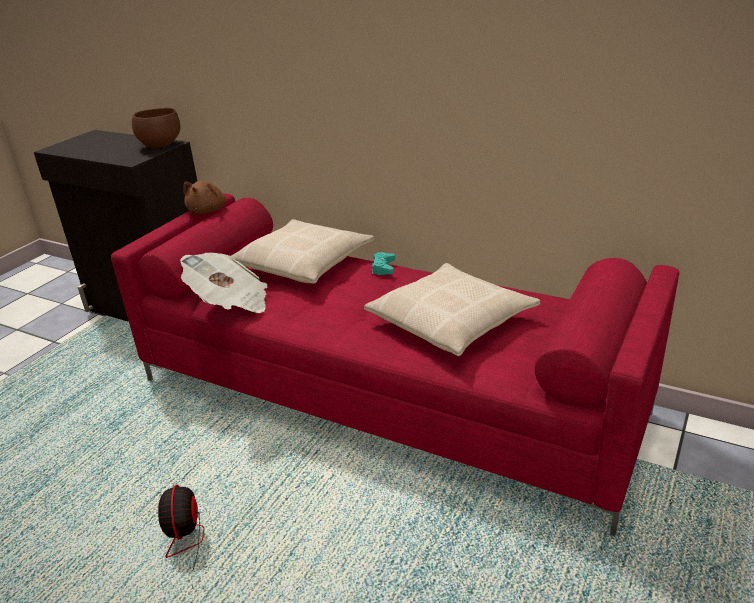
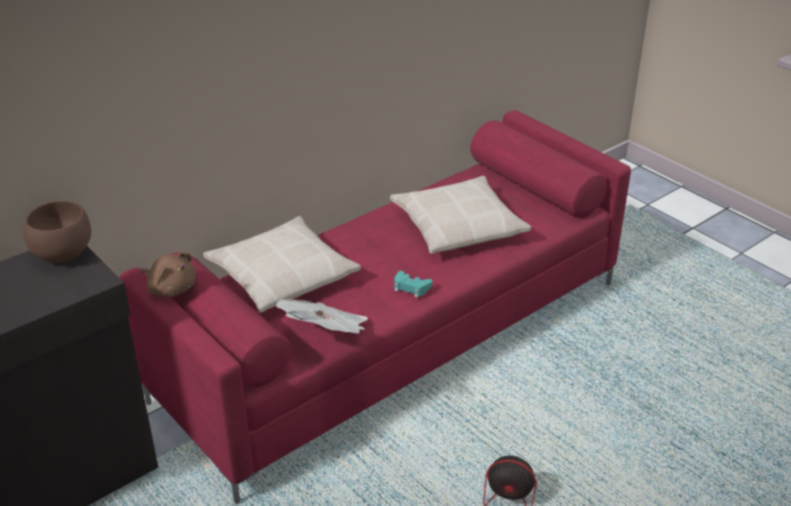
camera: 70 degrees left, 5 degrees up
turquoise game controller [372,252,395,275] -> turquoise game controller moved to [394,271,432,298]

